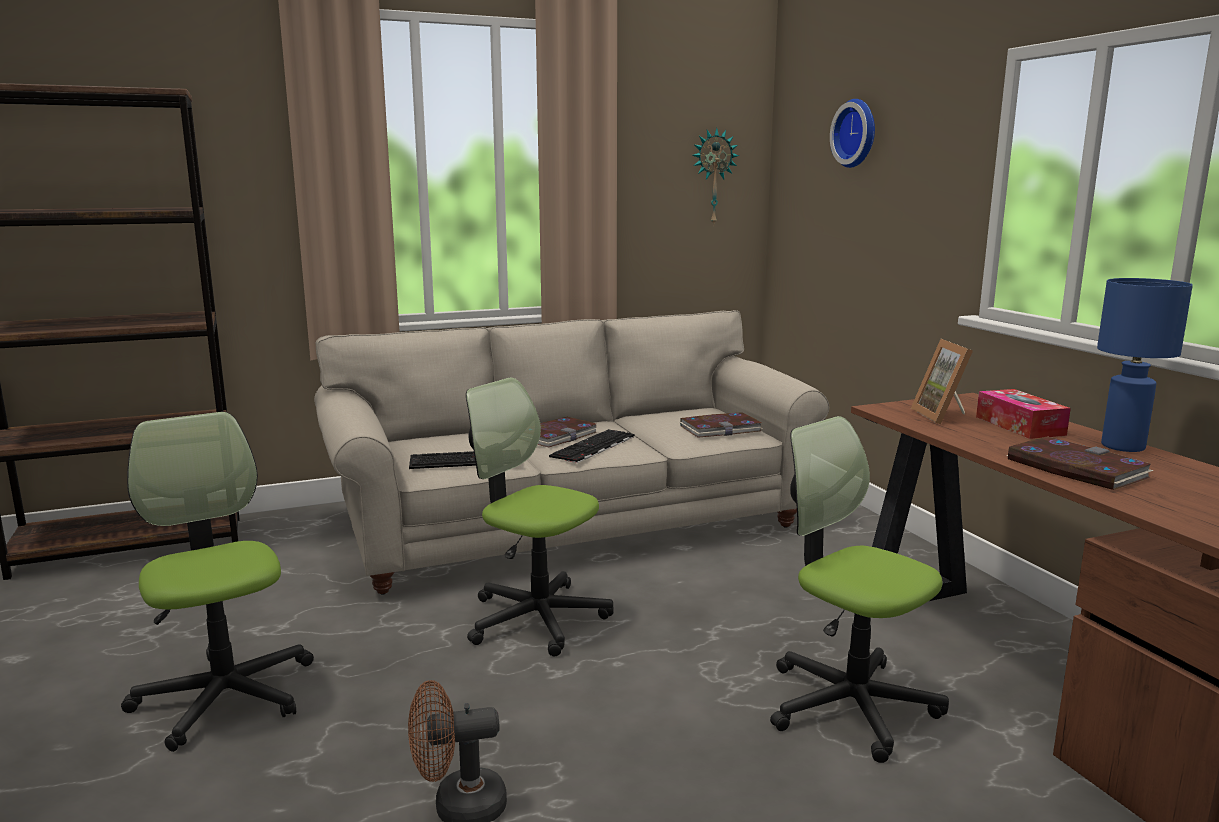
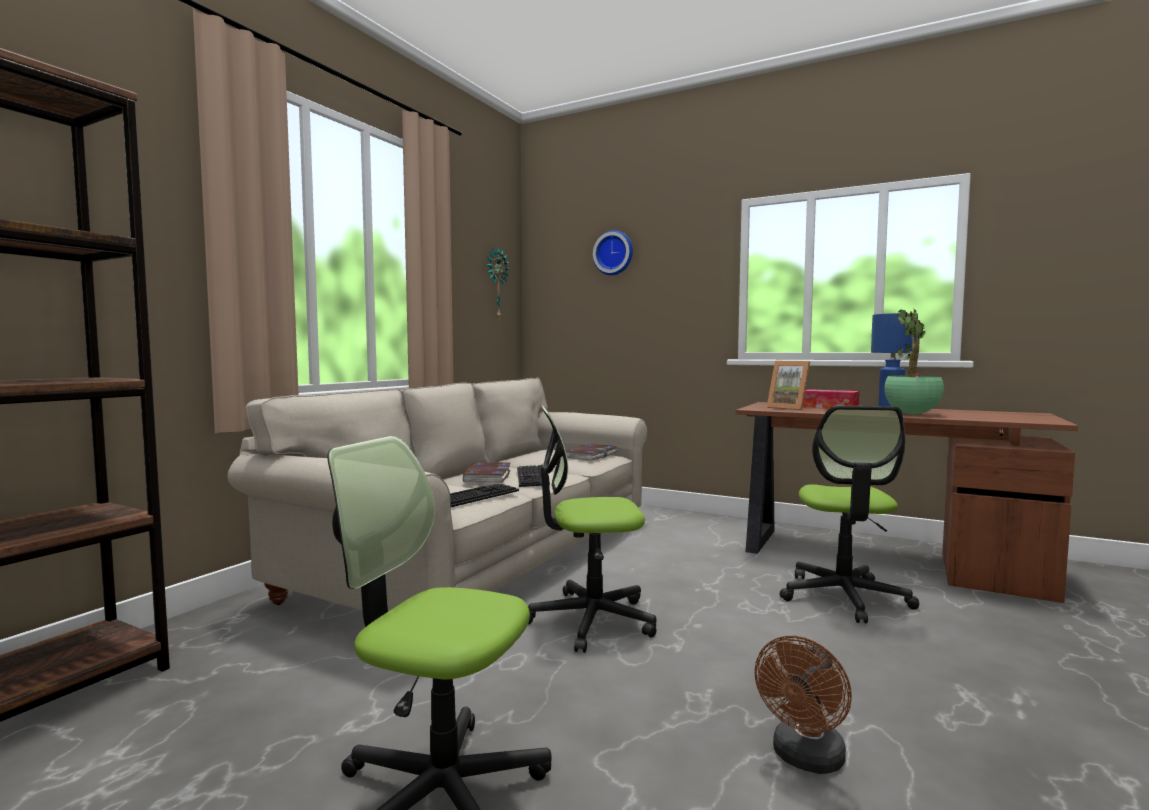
camera: 40 degrees left, 10 degrees down
office chair [770,416,949,763] -> office chair turned 90 degrees counterclockwise [779,406,919,623]
book [1006,436,1154,490] -> potted plant [884,309,944,414]

